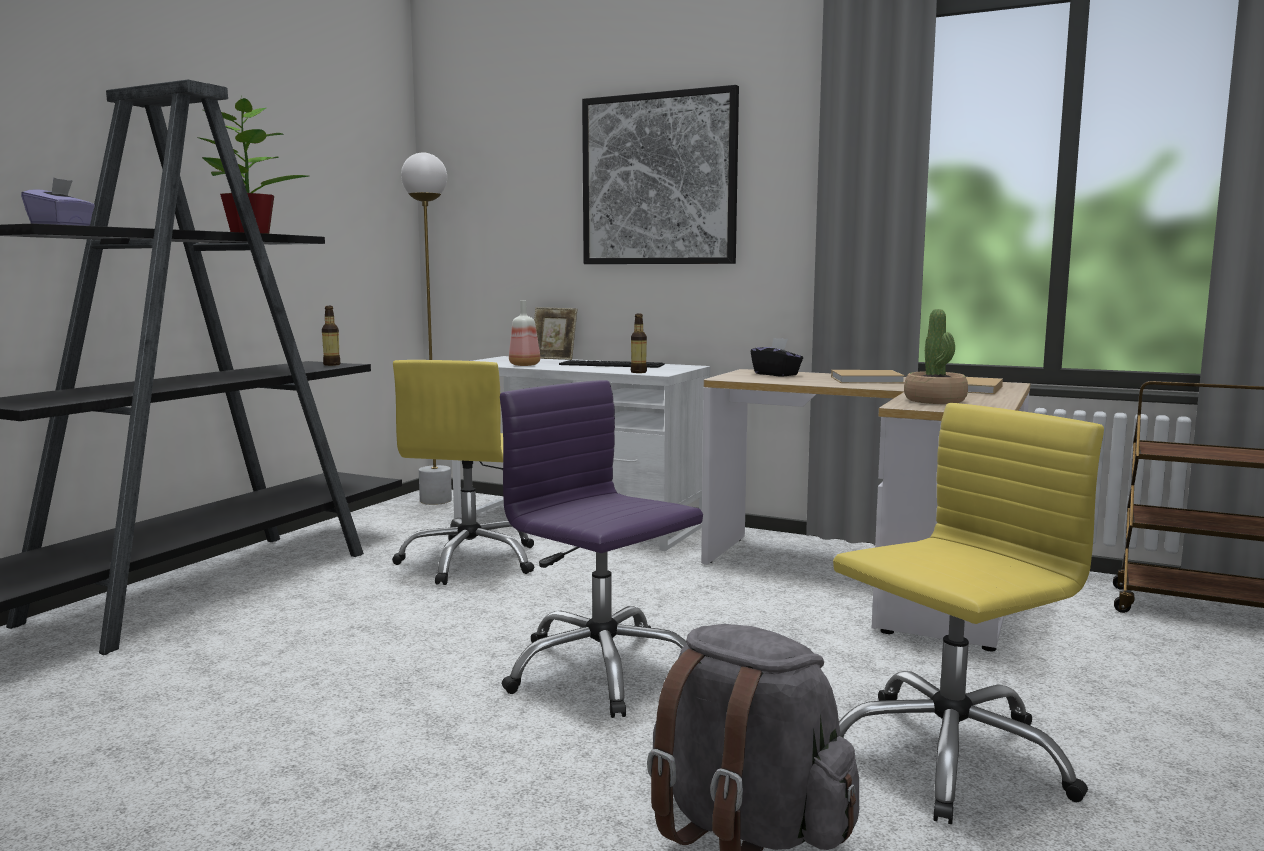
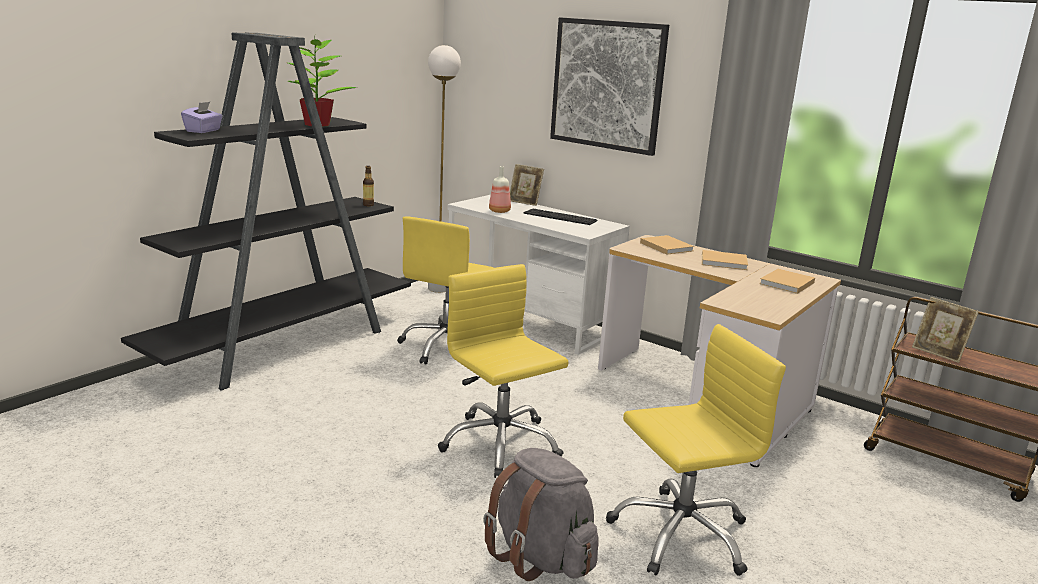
camera: 10 degrees right, 10 degrees up
purple office chair [500,380,703,718] -> yellow office chair [438,264,569,478]
bottle [631,314,647,373] -> none
black tissue box [751,338,803,376] -> beige book [640,235,694,255]
potted plant [904,309,968,404] -> none
none -> picture frame [912,297,979,363]

